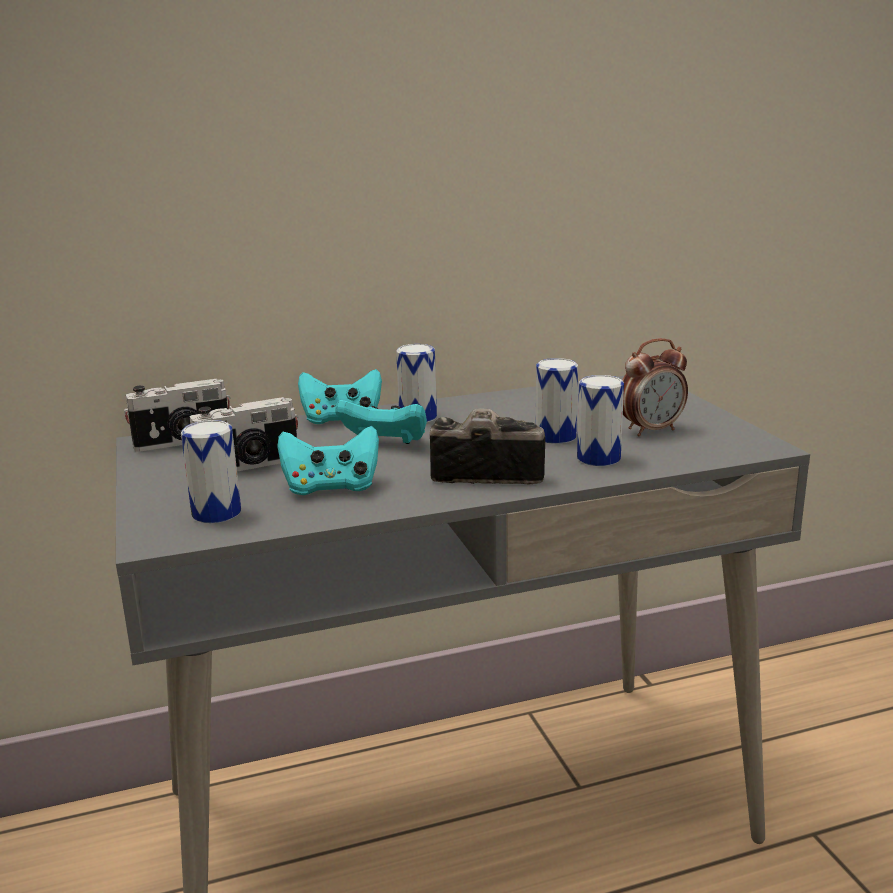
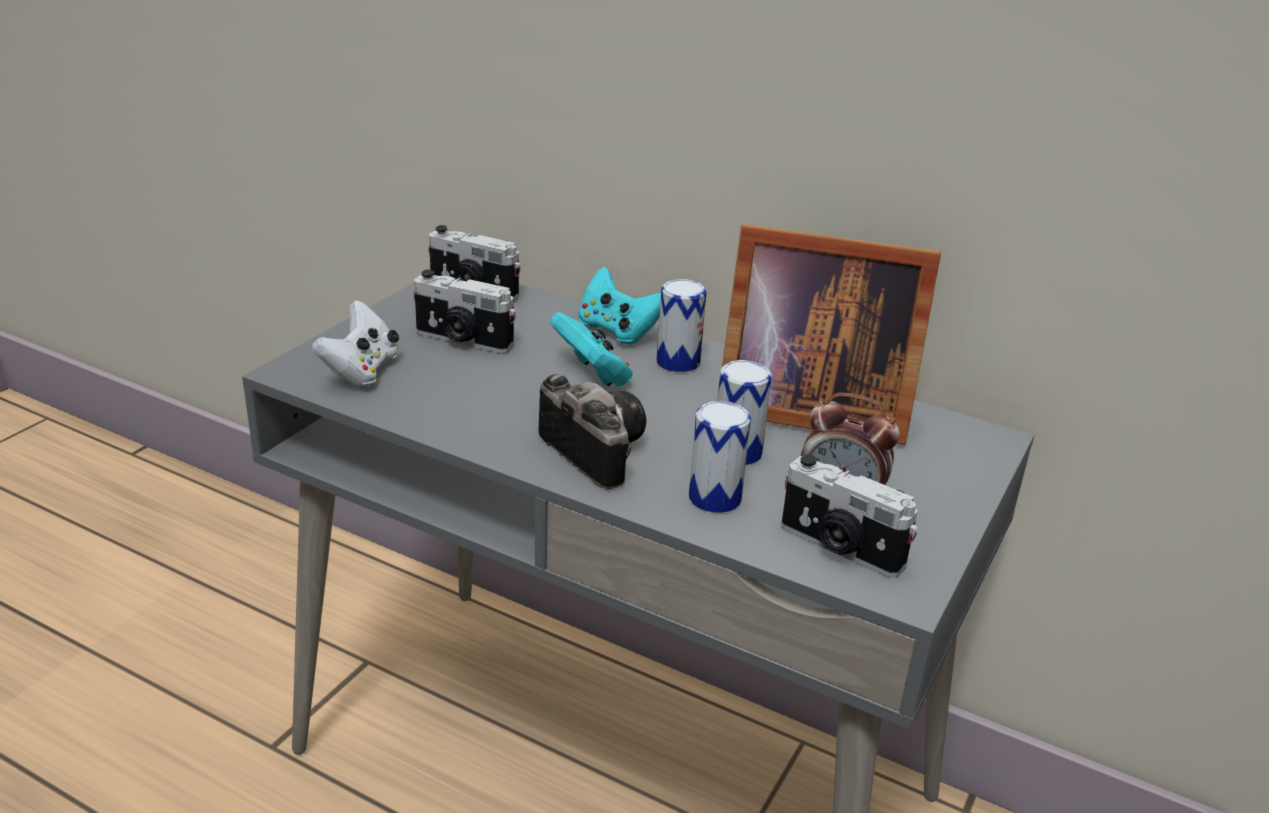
camera: 45 degrees right, 10 degrees up
can [181,420,241,523] -> white game controller [312,300,399,387]
turquoise game controller [277,426,379,495] -> none
none -> picture frame [717,224,941,445]
none -> camera [781,454,918,578]

